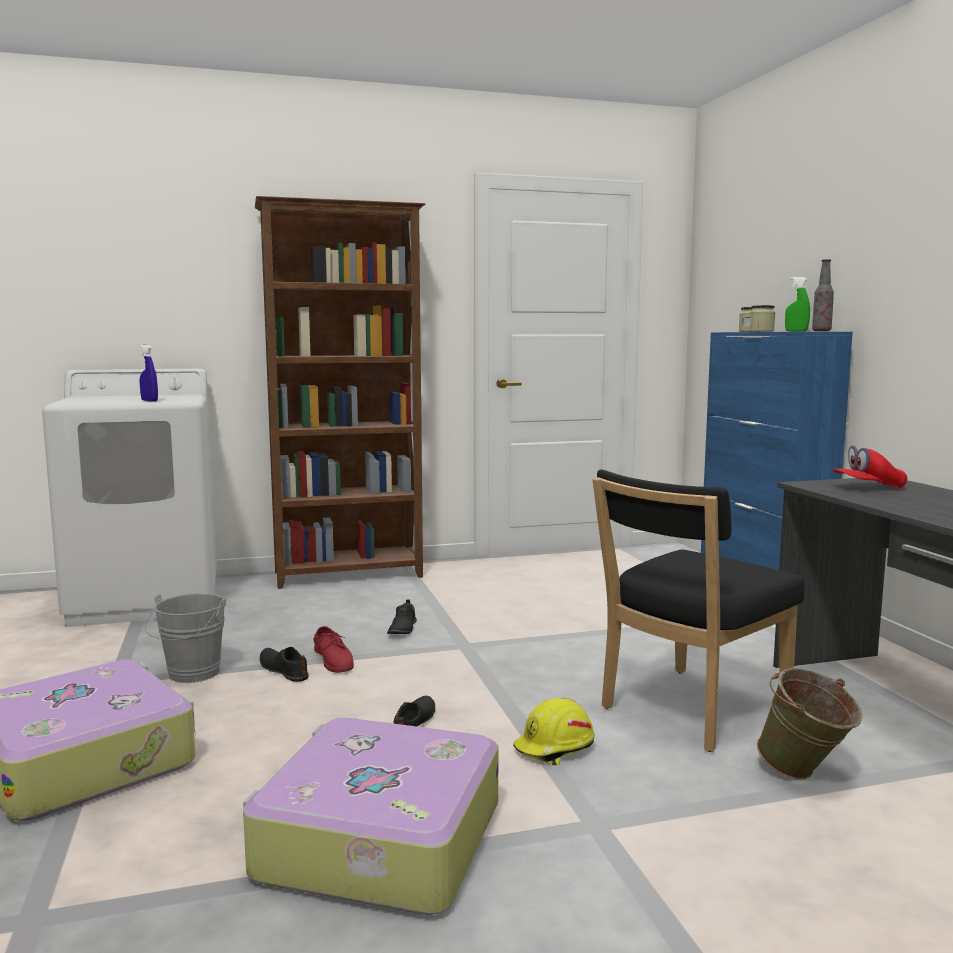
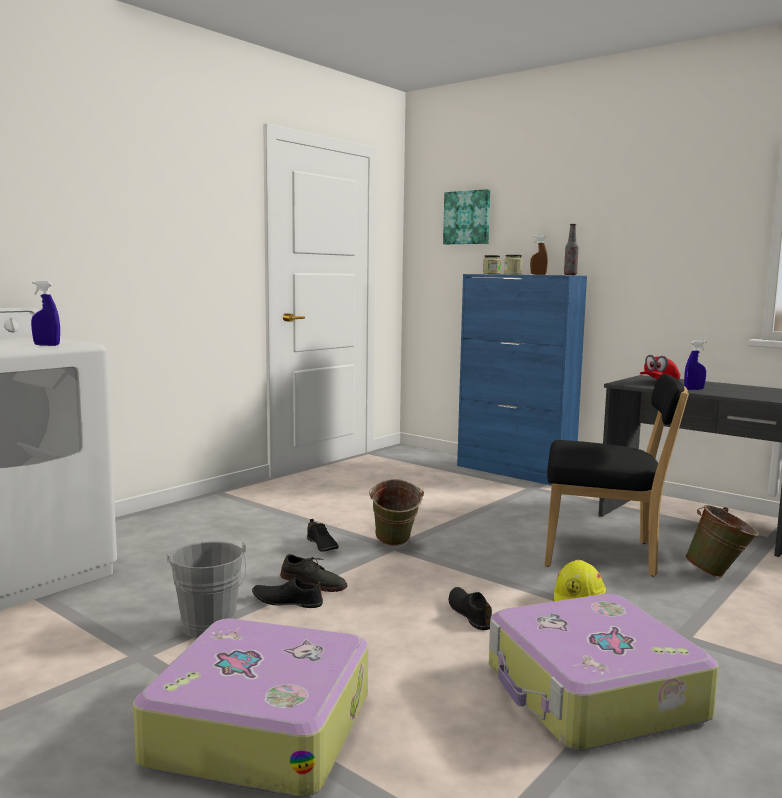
camera: 35 degrees left, 0 degrees up
brown bookcase [255,196,425,589] -> none
red shoe [313,626,354,673] -> grey shoe [280,554,347,592]
black chair [592,469,805,752] -> black chair turned 90 degrees counterclockwise [545,373,689,576]
green spray bottle [785,277,810,331] -> brown spray bottle [530,235,548,275]
none -> green bucket [369,479,424,546]
none -> picture [443,189,490,244]
none -> blue spray bottle [684,340,706,390]

